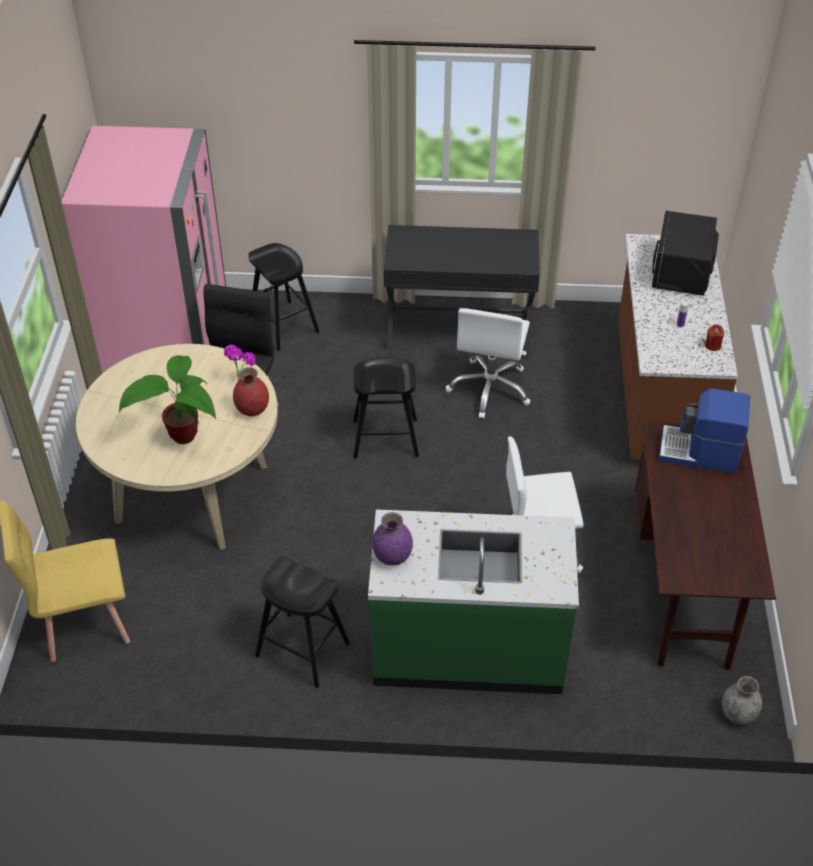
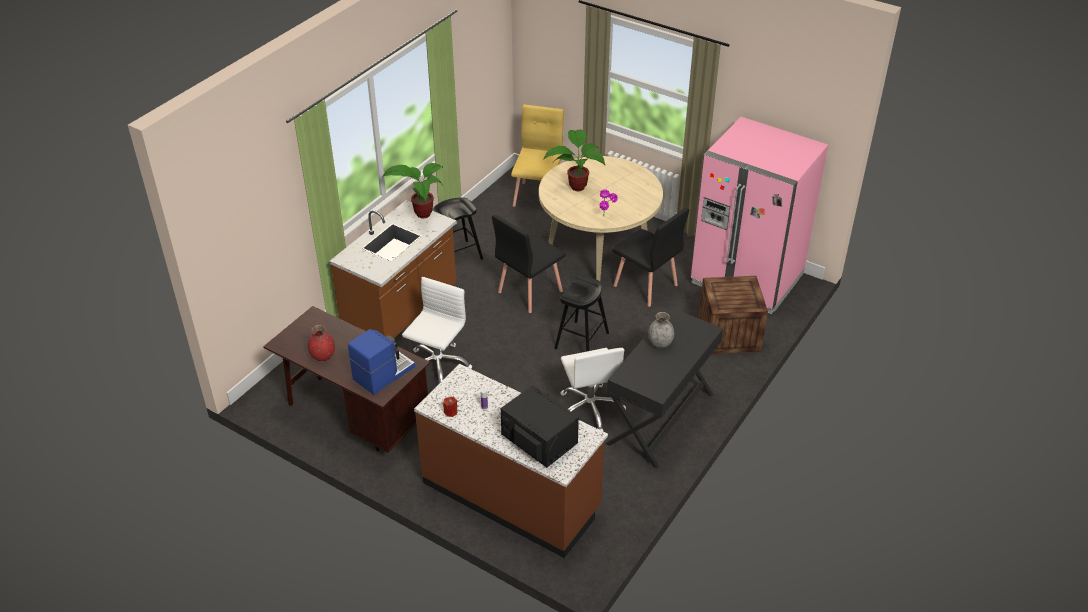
camera: 120 degrees right, 5 degrees down
red vase [233,367,269,416] -> red vase moved to [308,325,335,361]
black stool [248,243,320,351] -> crate [698,276,768,354]
green counter [368,509,579,694] -> brown counter [330,200,456,338]
purple vase [372,512,413,566] -> potted plant [382,163,443,218]
white office chair [446,308,531,419] -> white office chair turned 150 degrees counterclockwise [561,348,626,431]
grey vase [722,676,762,725] -> grey vase moved to [648,312,674,348]
none -> black chair [492,215,566,313]

